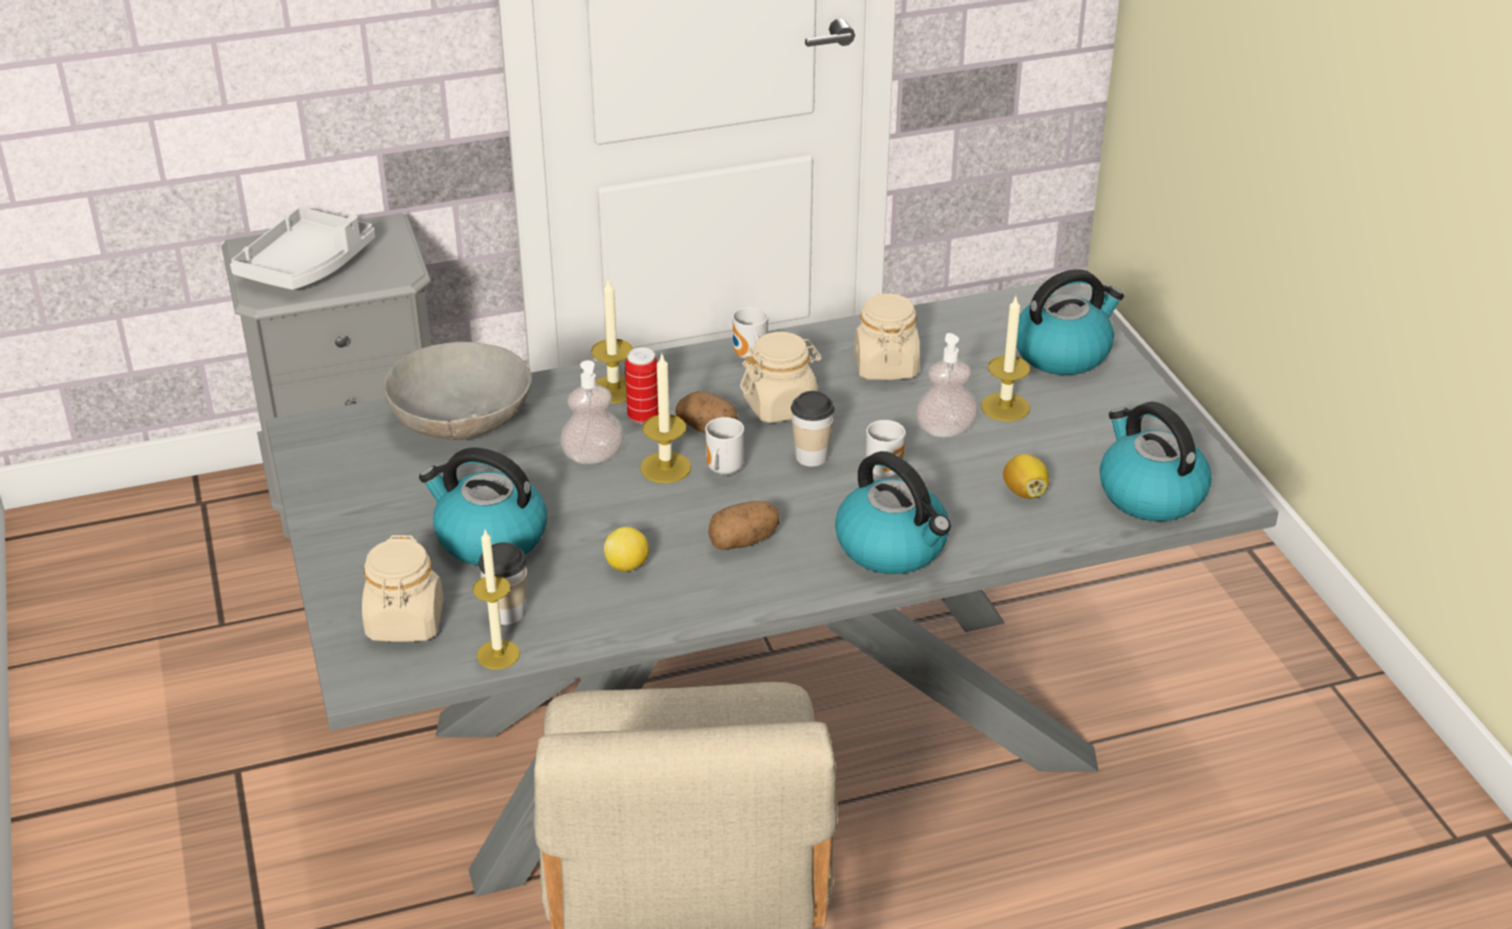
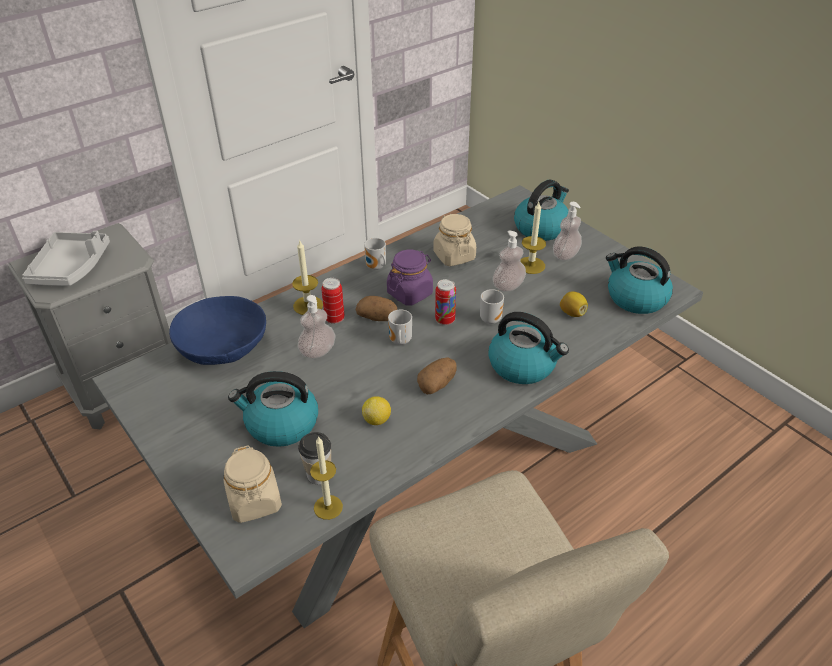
camera: 20 degrees left, 5 degrees up
grey bowl [383,342,531,440] -> blue bowl [169,296,266,365]
candle [640,353,691,483] -> none
beige jar [740,332,822,423] -> purple jar [387,250,433,306]
cup [791,391,834,466] -> can [435,279,456,325]
none -> soap dispenser [553,202,582,261]

